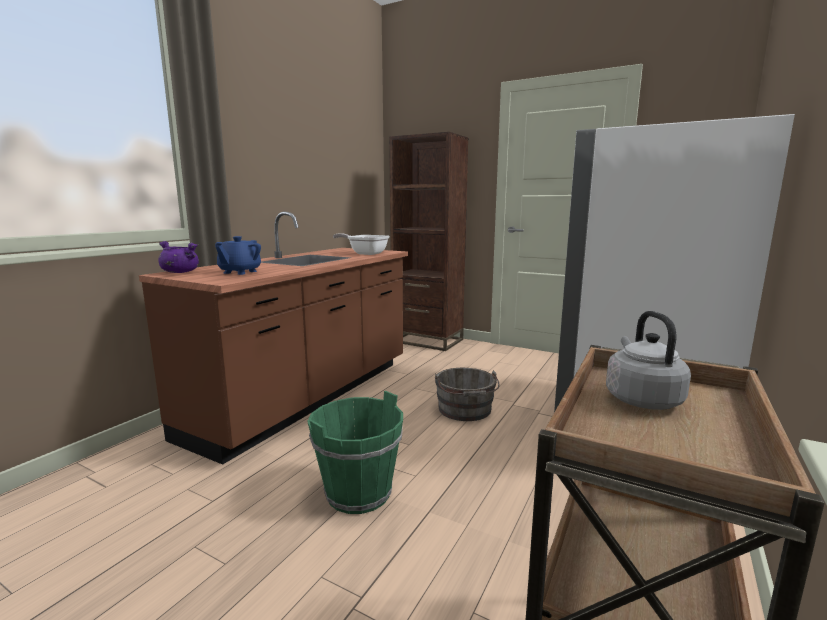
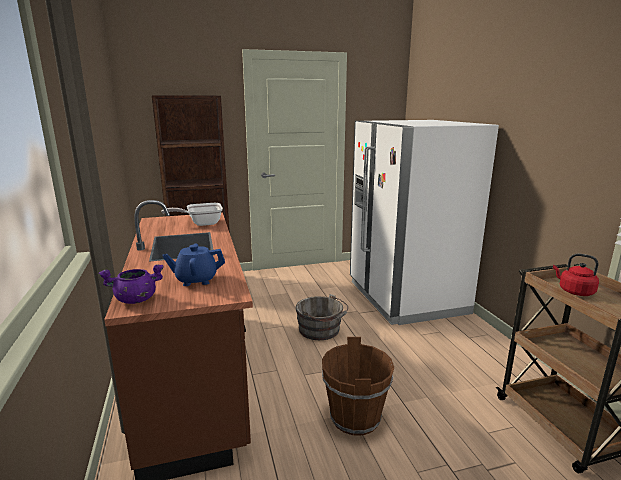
camera: 45 degrees left, 5 degrees up
blue teapot [215,236,261,275] -> blue teapot turned 105 degrees clockwise [162,244,225,286]
green bucket [307,391,403,514] -> brown bucket [322,337,394,435]
grey kettle [606,311,691,410] -> red kettle [553,253,599,296]

